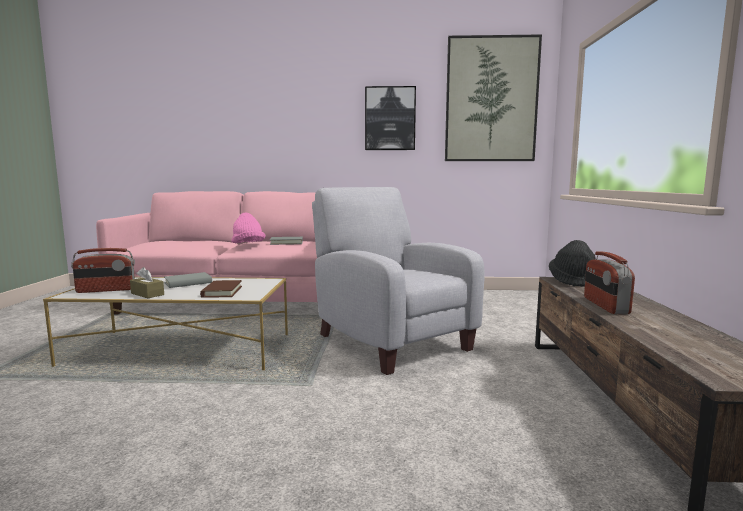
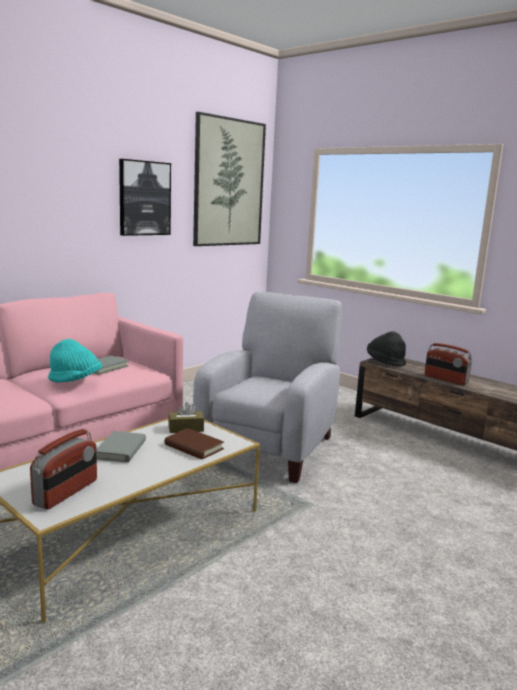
camera: 50 degrees left, 5 degrees up
brown tissue box [130,267,164,298] -> brown tissue box moved to [168,402,204,433]
pink hat [231,213,266,243] -> turquoise hat [48,339,102,382]
grey armchair [312,187,485,375] -> grey armchair turned 105 degrees clockwise [193,291,342,483]

